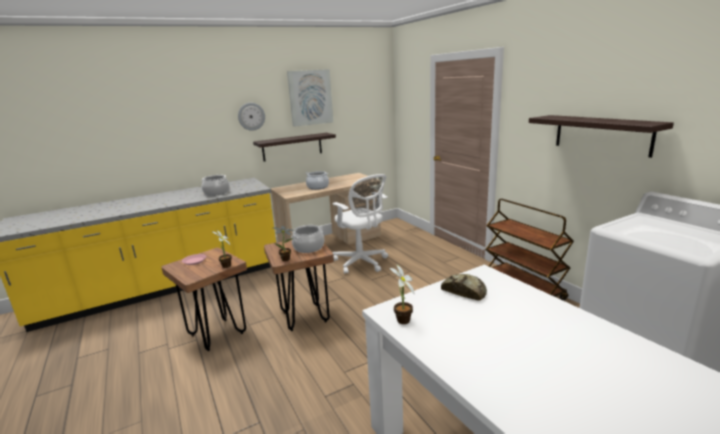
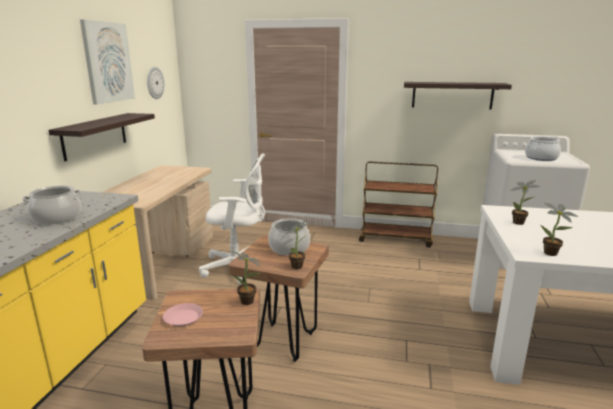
camera: 50 degrees left, 0 degrees up
wall clock [238,103,265,131] -> wall clock moved to [147,67,164,99]
cooking pot [305,171,329,190] -> cooking pot moved to [525,136,561,161]
bread [441,274,487,300] -> potted plant [510,180,541,225]

